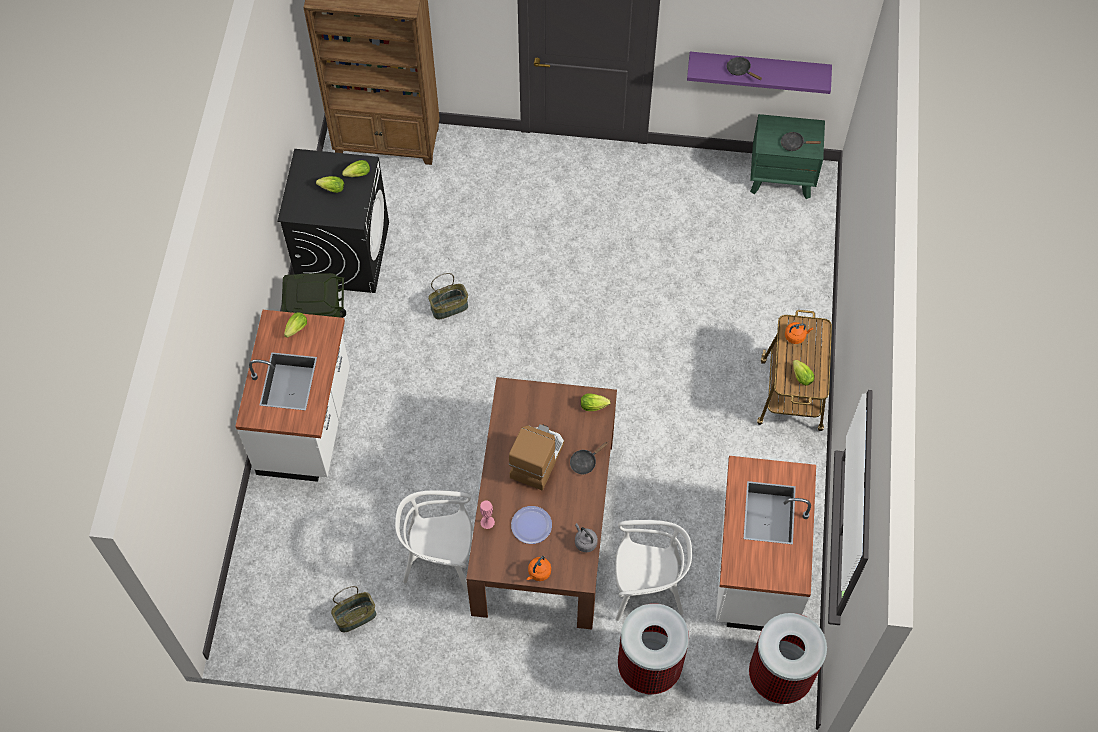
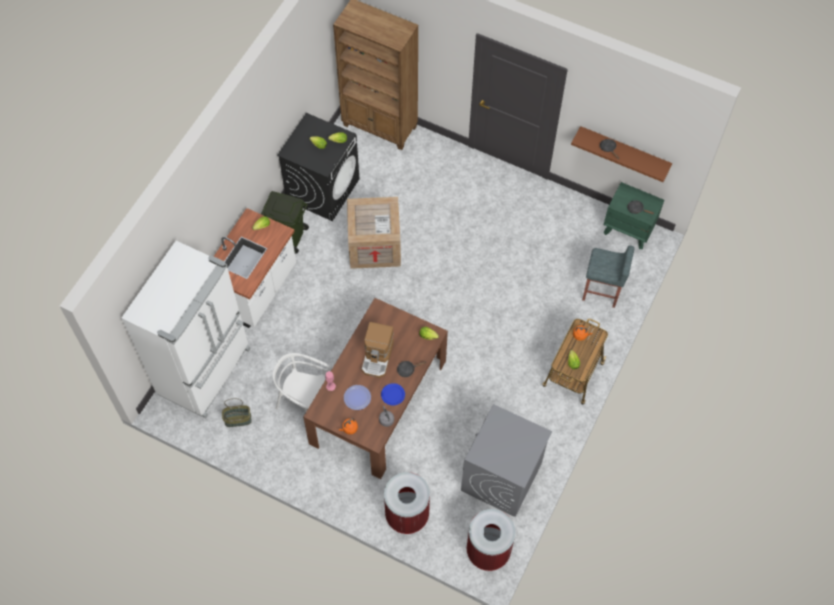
camera: 20 degrees right, 0 degrees up
basket [428,273,468,319] -> crate [347,197,401,269]
coffee machine [509,424,564,490] -> coffee machine turned 150 degrees clockwise [361,322,394,378]
white chair [615,520,692,621] -> none
purple shelf [687,52,832,94] -> brown shelf [571,126,672,182]
white counter [716,456,816,631] -> grey washing machine [461,404,552,517]
none -> white fridge [122,241,250,418]
none -> blue plate [381,383,405,406]
none -> grey stool [582,245,634,308]

